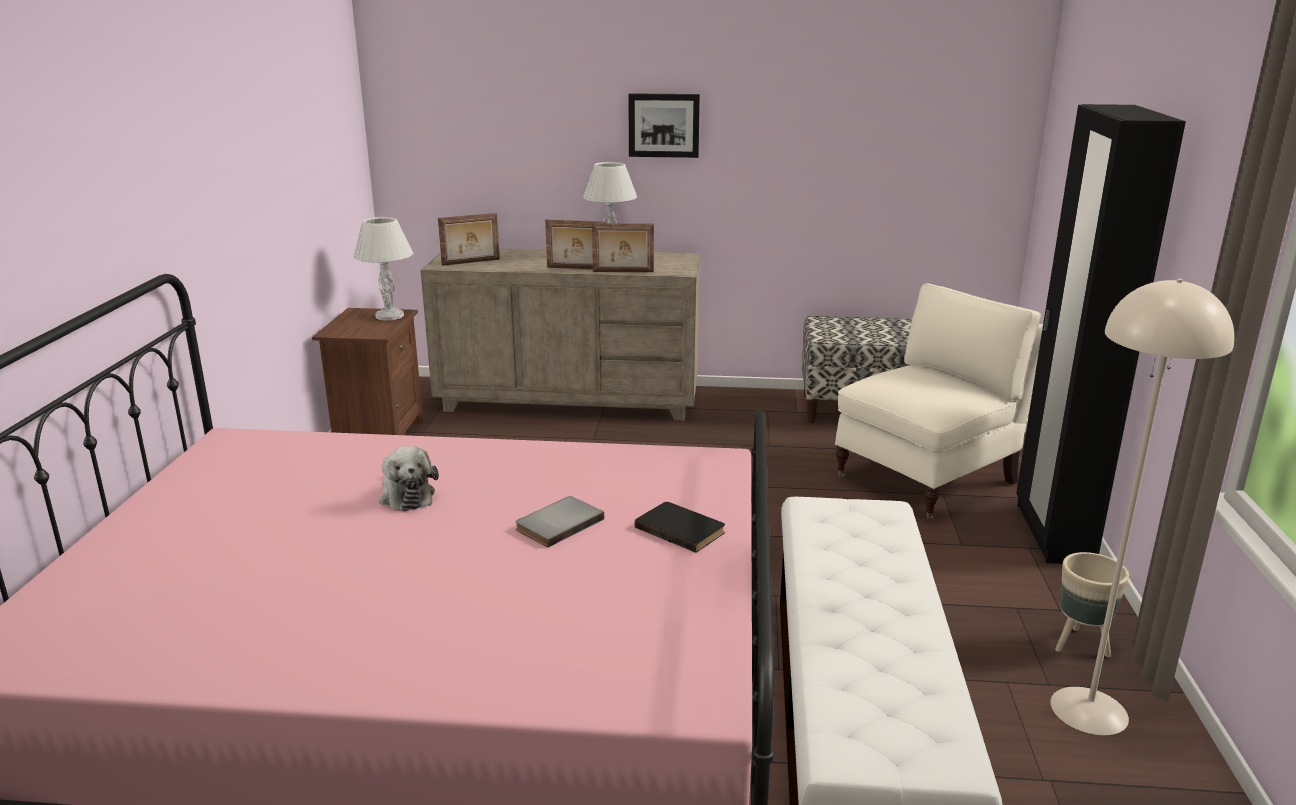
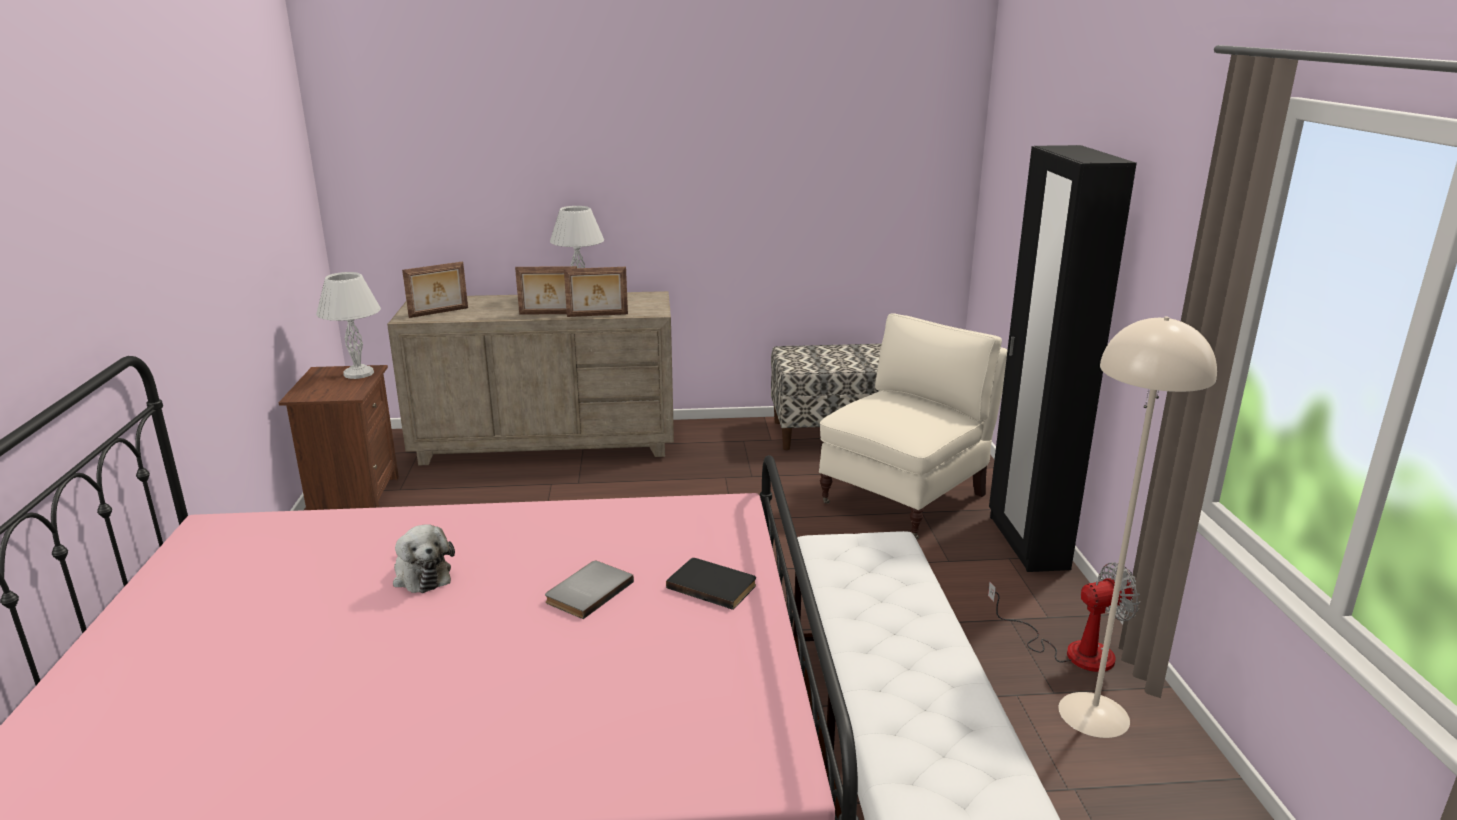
camera: 10 degrees left, 0 degrees up
picture [628,93,700,158] -> none
beige planter [1055,552,1129,658] -> fan [988,562,1140,672]

